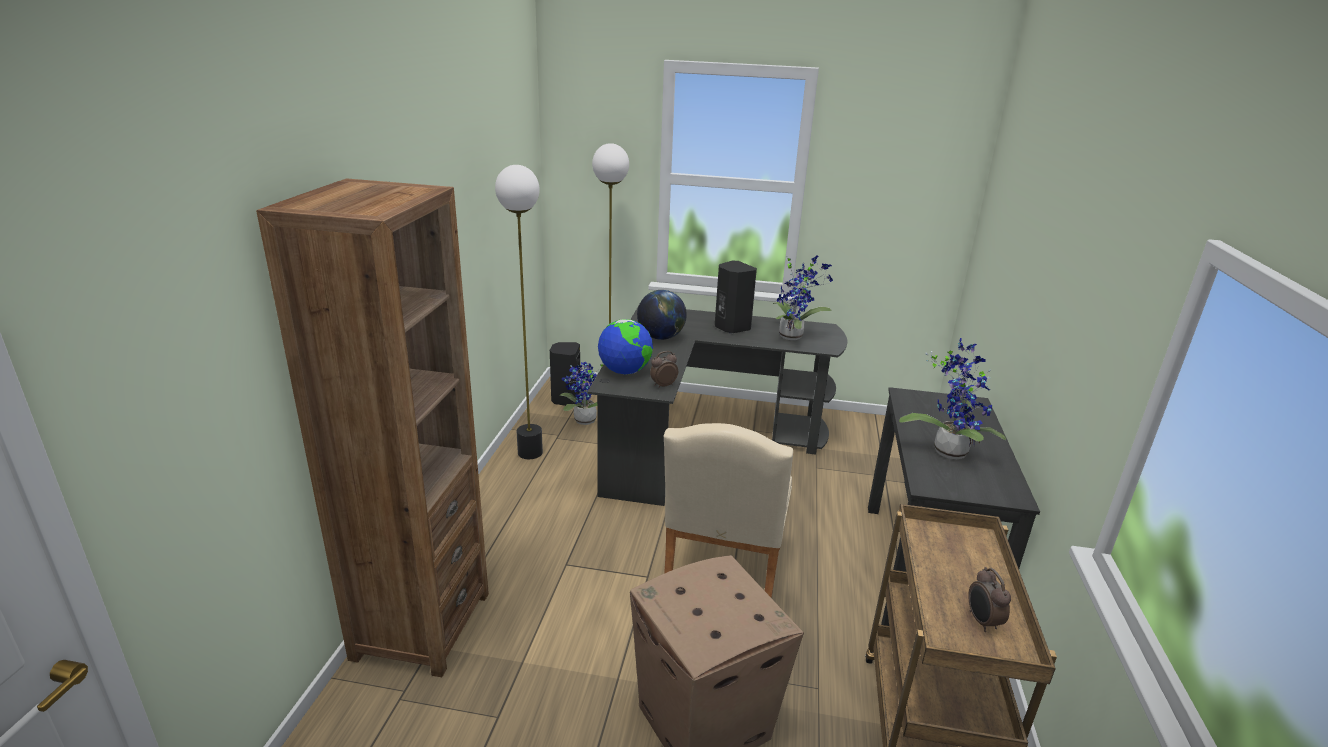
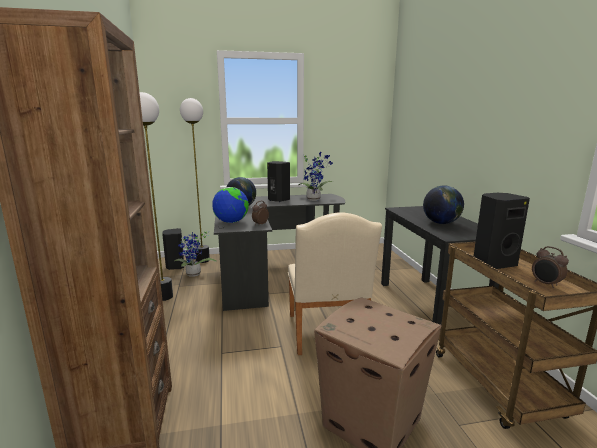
camera: 20 degrees left, 10 degrees down
potted plant [899,338,1006,459] -> globe [423,186,464,224]
none -> black speaker [474,193,530,269]

